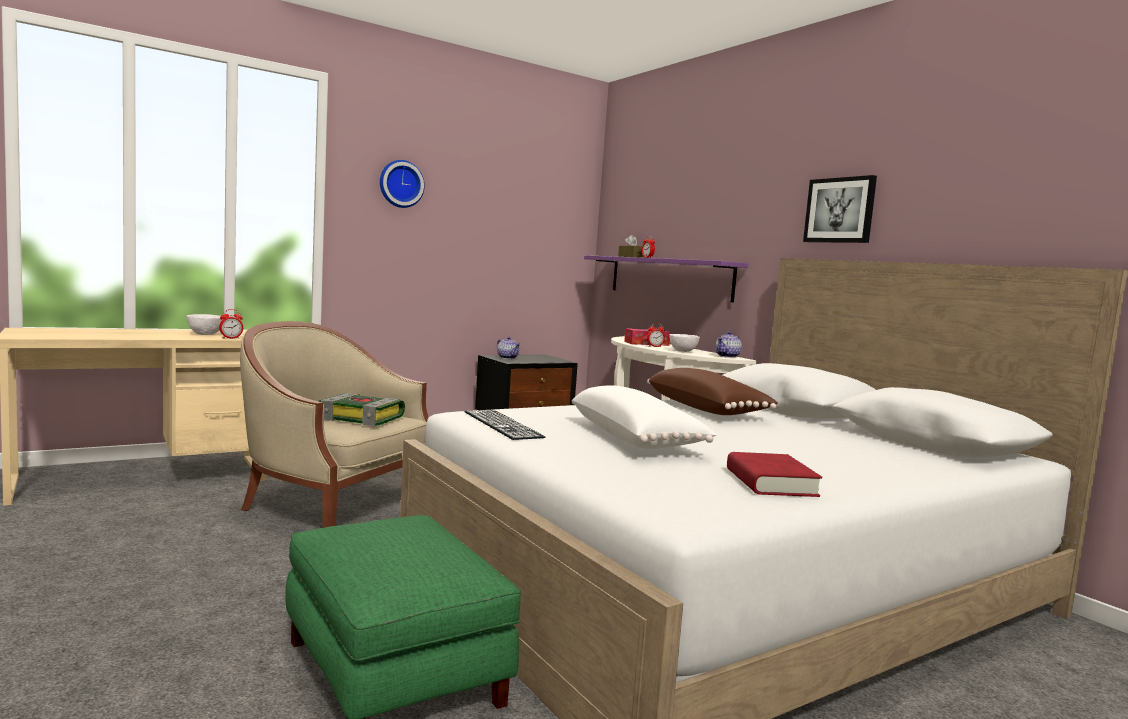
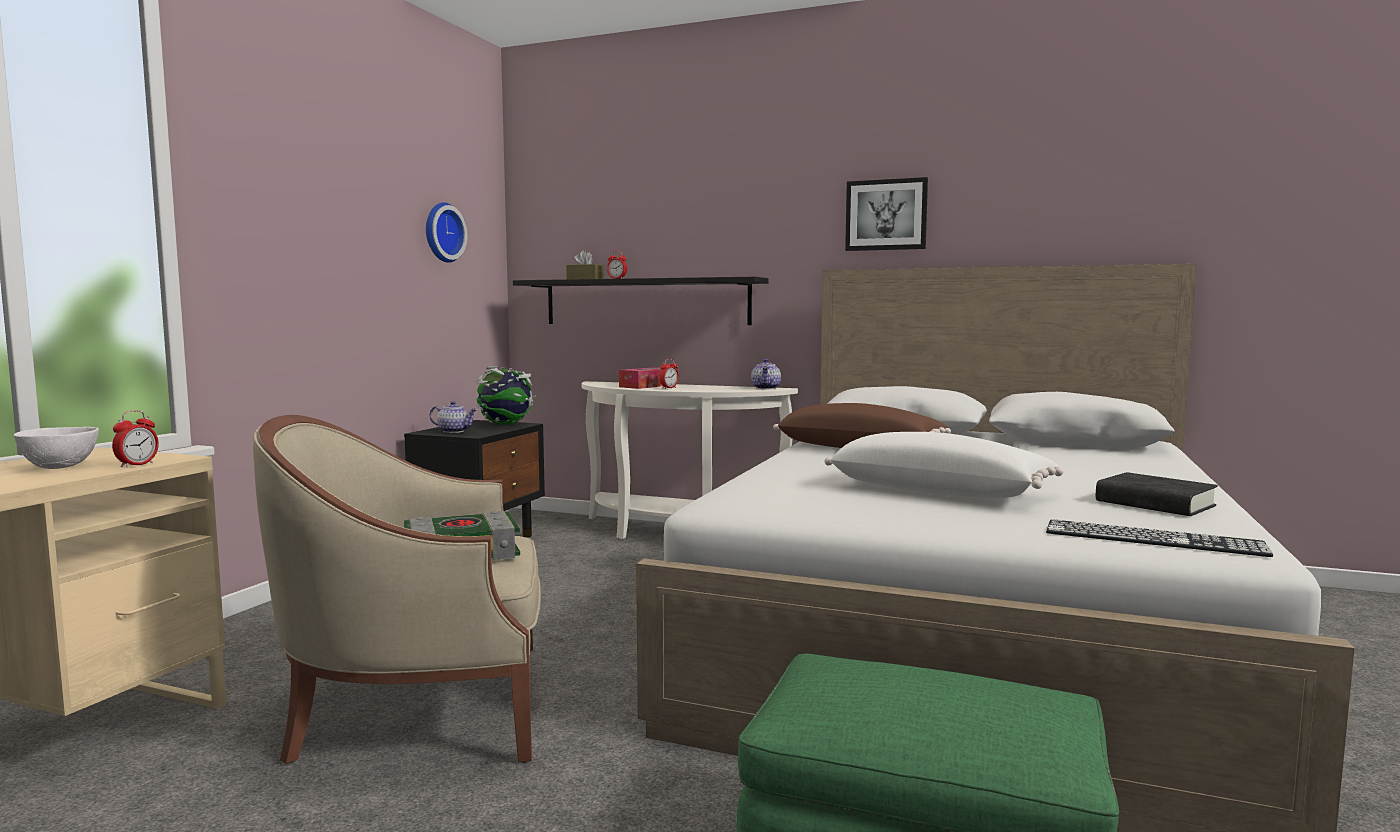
camera: 35 degrees left, 0 degrees up
wall clock [380,160,425,208] -> wall clock moved to [426,202,467,263]
keyboard [465,410,545,440] -> keyboard moved to [1046,519,1273,557]
purple shelf [584,255,749,302] -> black shelf [513,277,769,325]
white bowl [669,334,700,352] -> none
red book [727,452,822,497] -> black book [1096,472,1218,516]
none -> globe [476,366,536,425]

